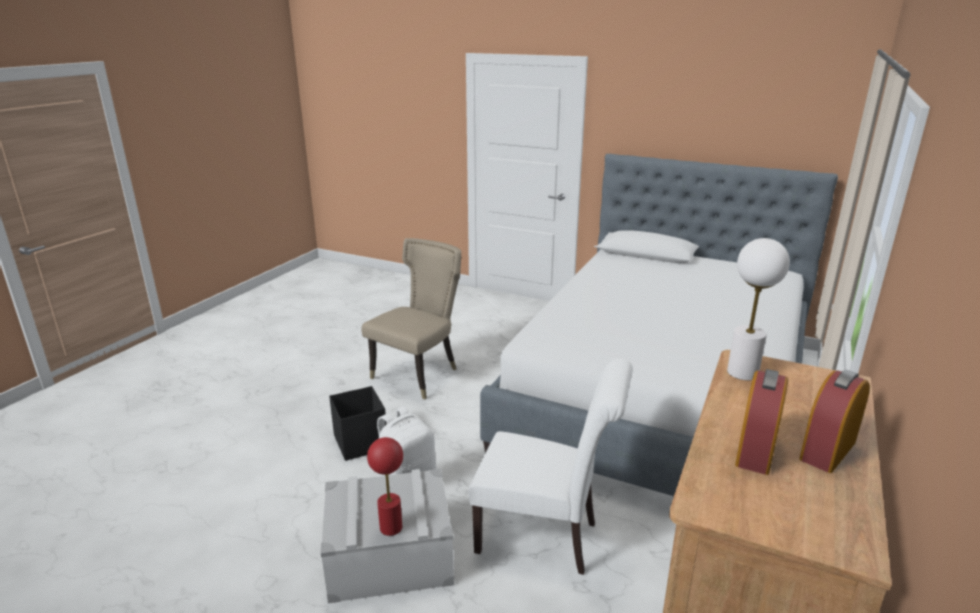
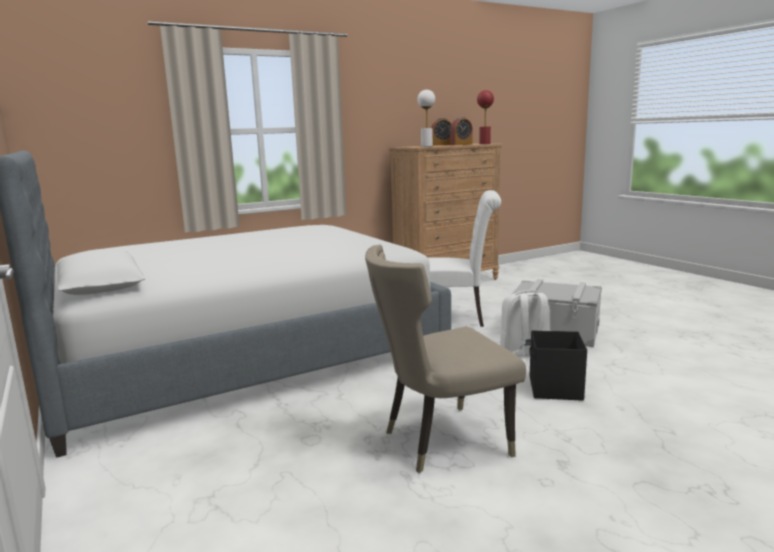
camera: 145 degrees left, 10 degrees down
red table lamp [367,437,403,536] -> red table lamp moved to [477,90,494,144]
white chair [468,358,633,575] -> white chair turned 135 degrees clockwise [429,190,501,327]

